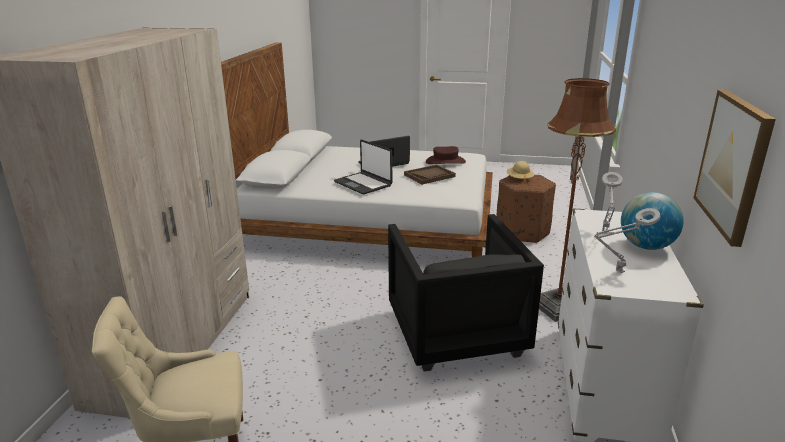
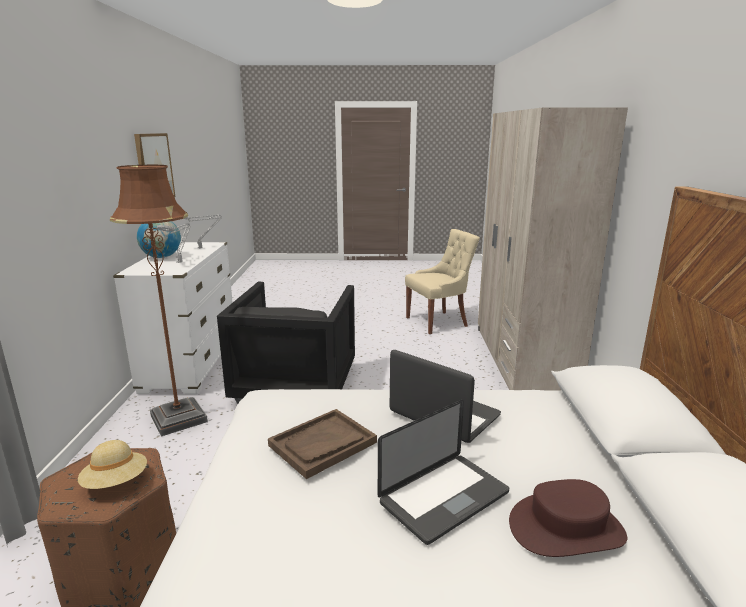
camera: 170 degrees right, 5 degrees down
black armchair [388,214,544,372] -> black armchair turned 150 degrees counterclockwise [217,282,355,404]
brown hat [426,146,466,164] -> brown hat moved to [509,479,627,557]

